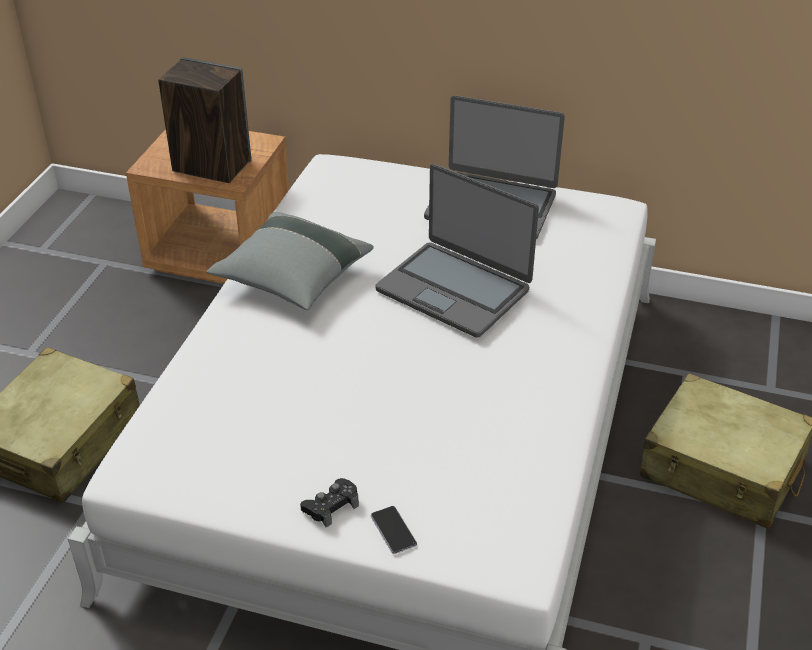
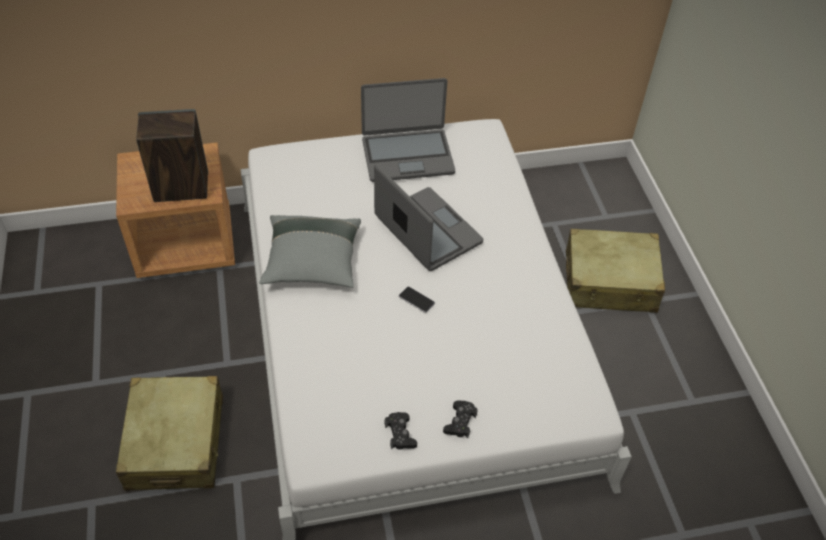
camera: 30 degrees left, 10 degrees up
phone [371,506,417,554] -> phone moved to [399,286,435,313]
laptop [375,164,539,338] -> laptop turned 135 degrees counterclockwise [374,164,483,271]
none -> black game controller [385,412,417,450]

